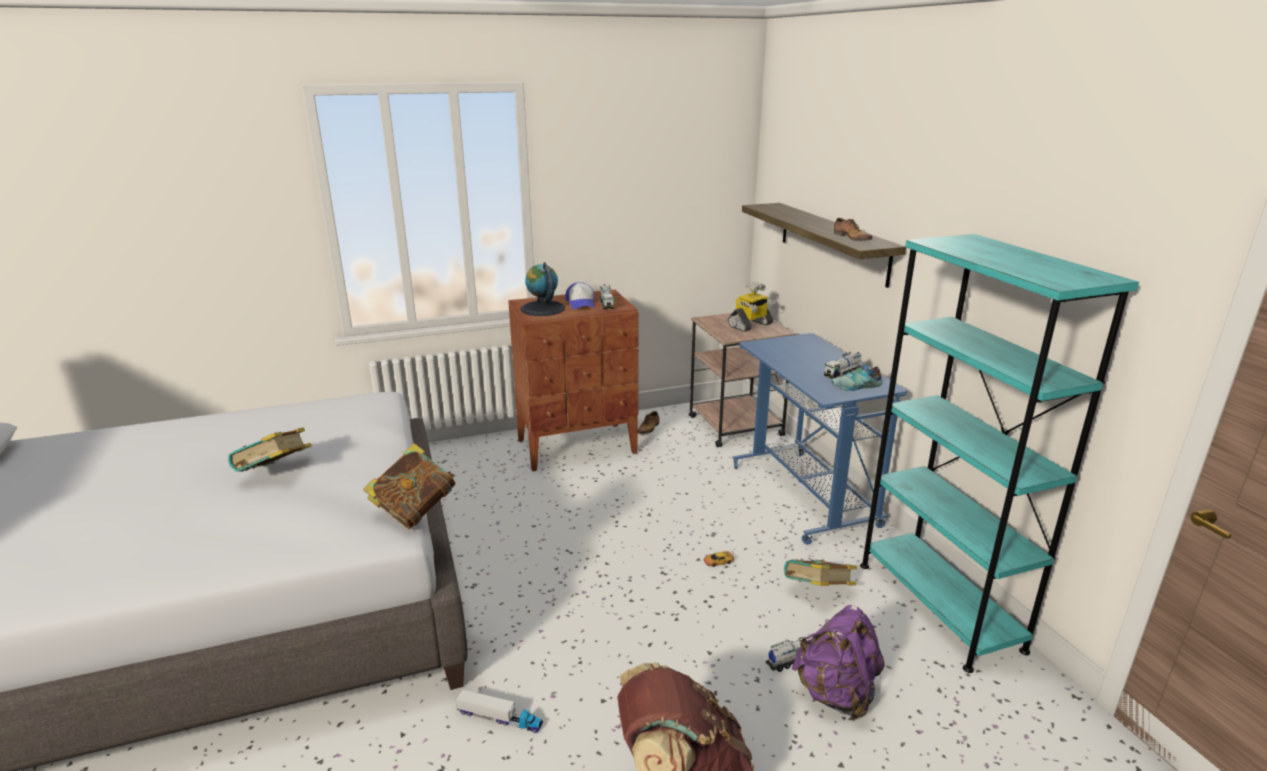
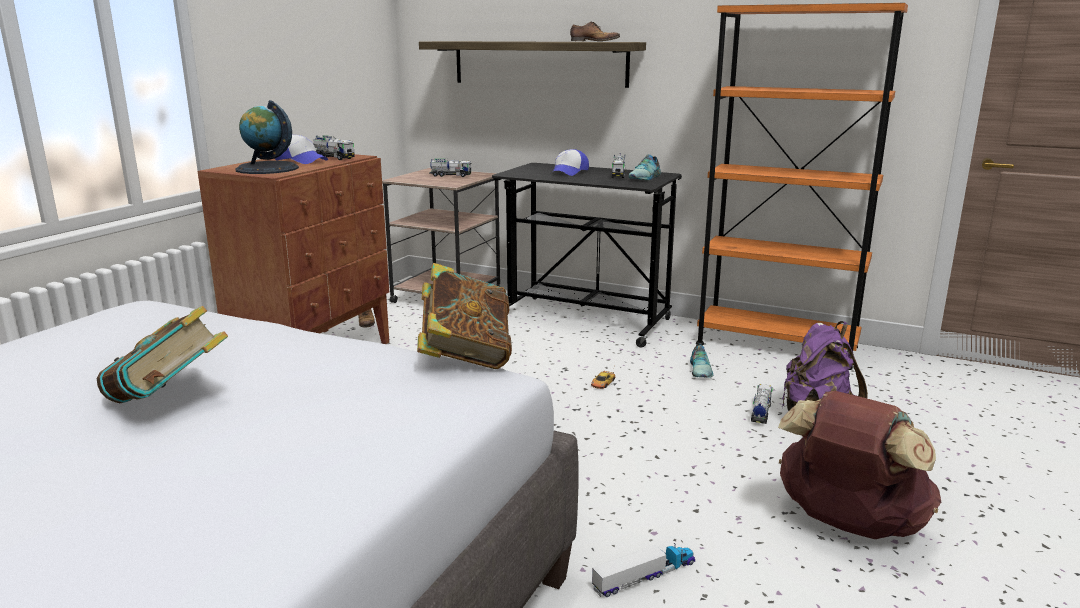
camera: 45 degrees left, 5 degrees down
toy robot [728,282,776,332] -> toy truck [429,158,471,177]
blue desk [732,333,907,545] -> black desk [492,163,682,347]
book [784,559,857,586] -> shoe [690,344,713,377]
turquoise bookcase [860,234,1139,673] -> orange bookcase [696,3,908,370]
none -> cap [552,149,589,176]

